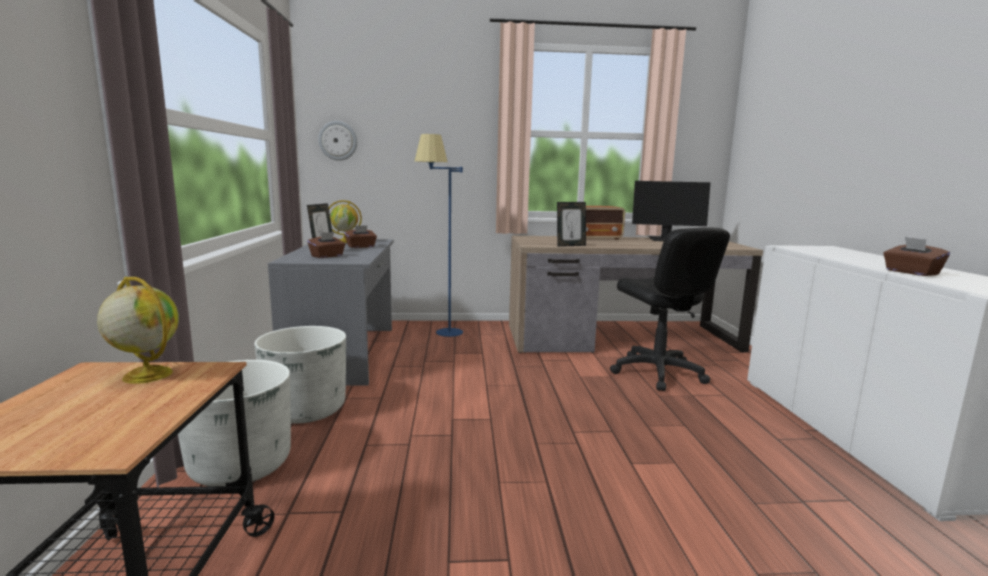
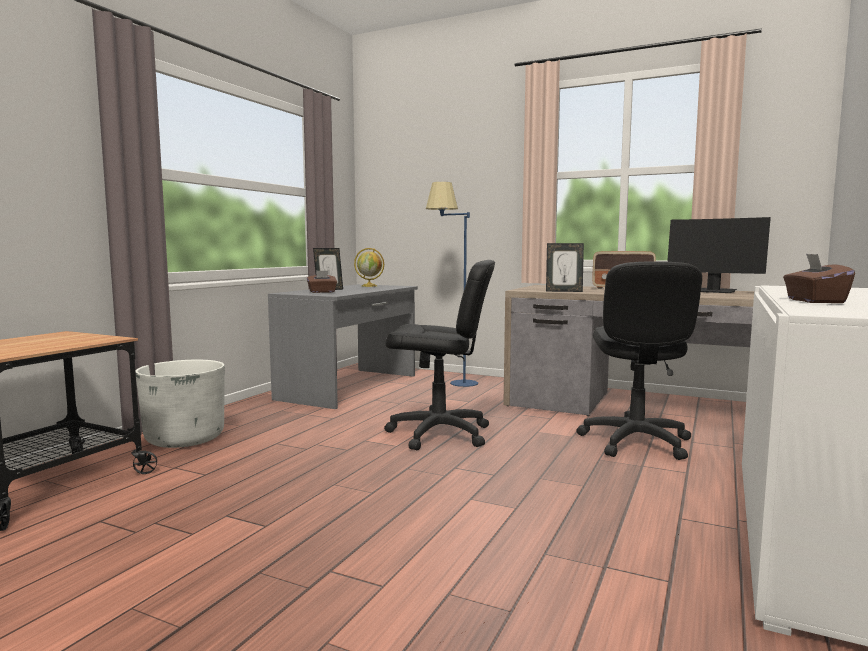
camera: 30 degrees right, 5 degrees down
globe [97,277,179,384] -> none
white planter [254,326,346,424] -> none
wall clock [318,121,357,161] -> none
brown tissue box [345,225,377,248] -> none
none -> black office chair [384,260,495,450]

